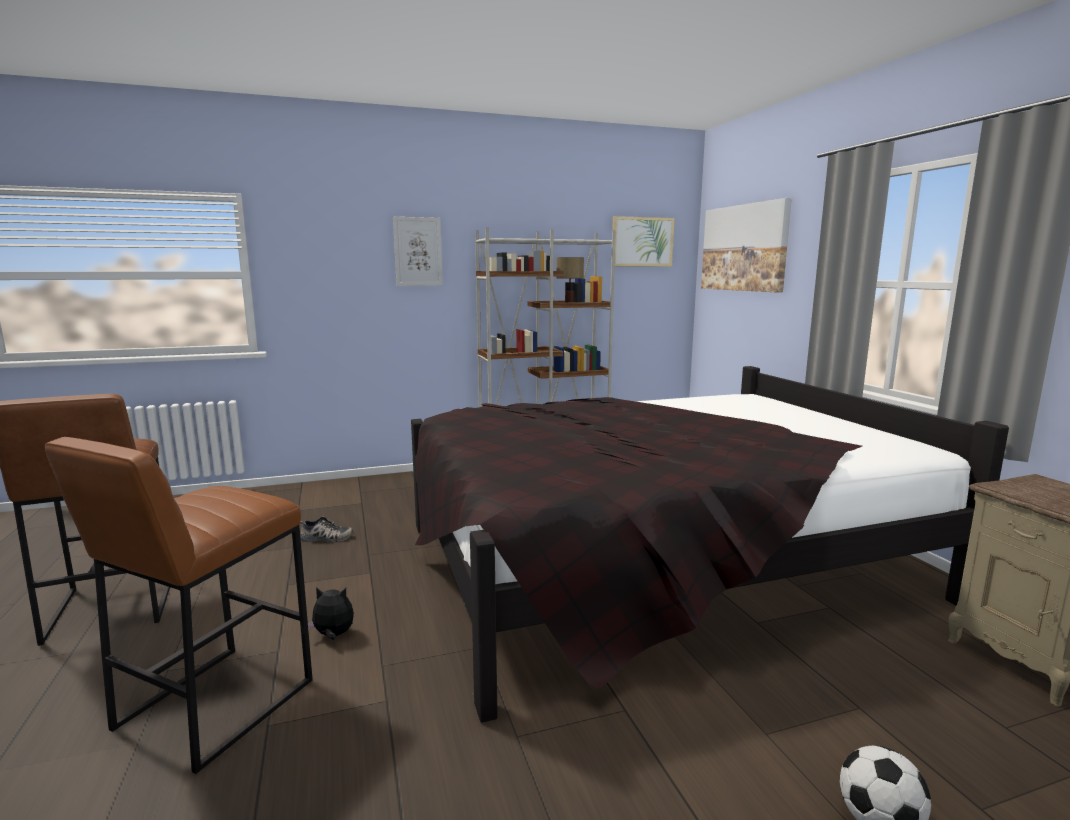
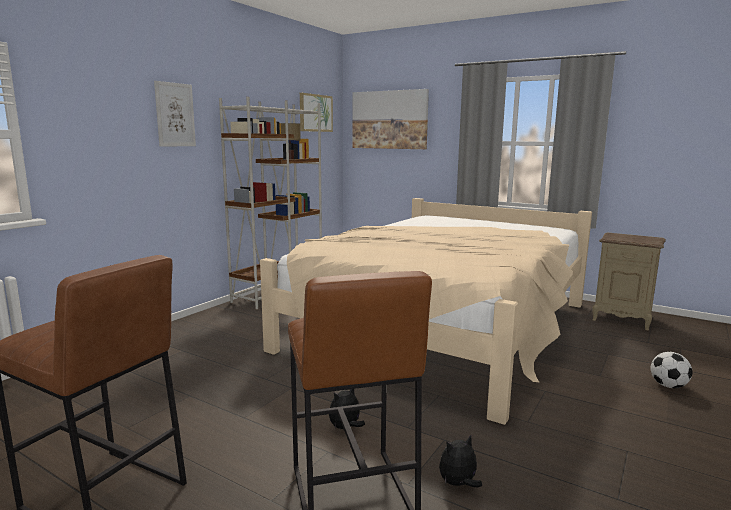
camera: 40 degrees left, 0 degrees up
shoe [300,517,353,542] -> none
black bed [411,366,1009,723] -> beige bed [260,198,592,425]
none -> plush toy [439,435,482,487]

